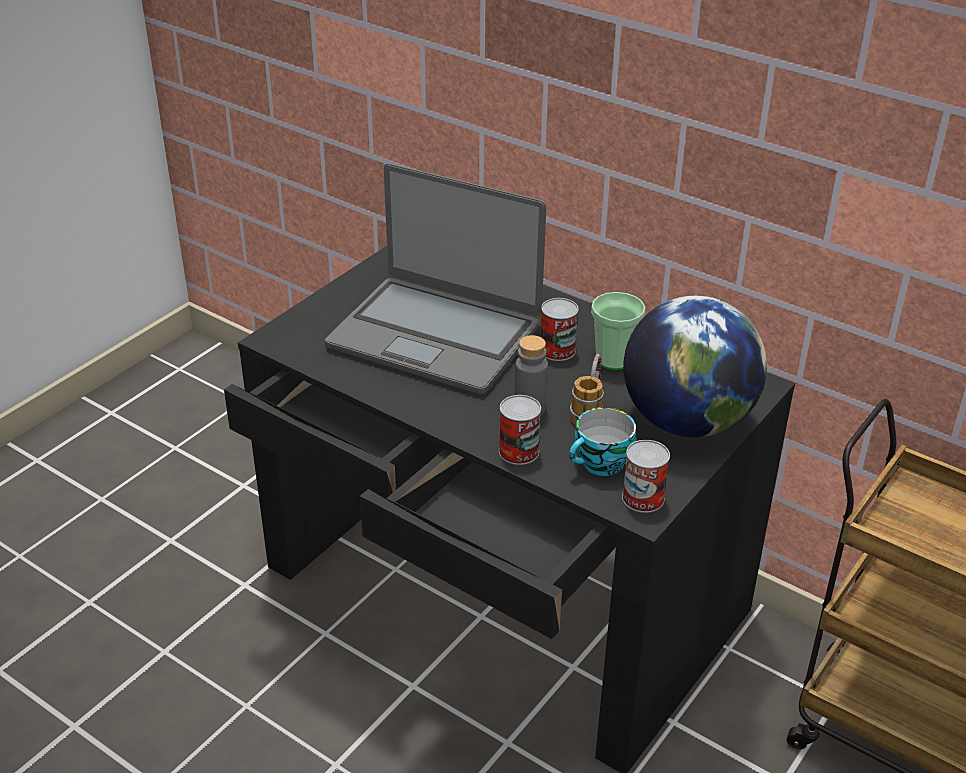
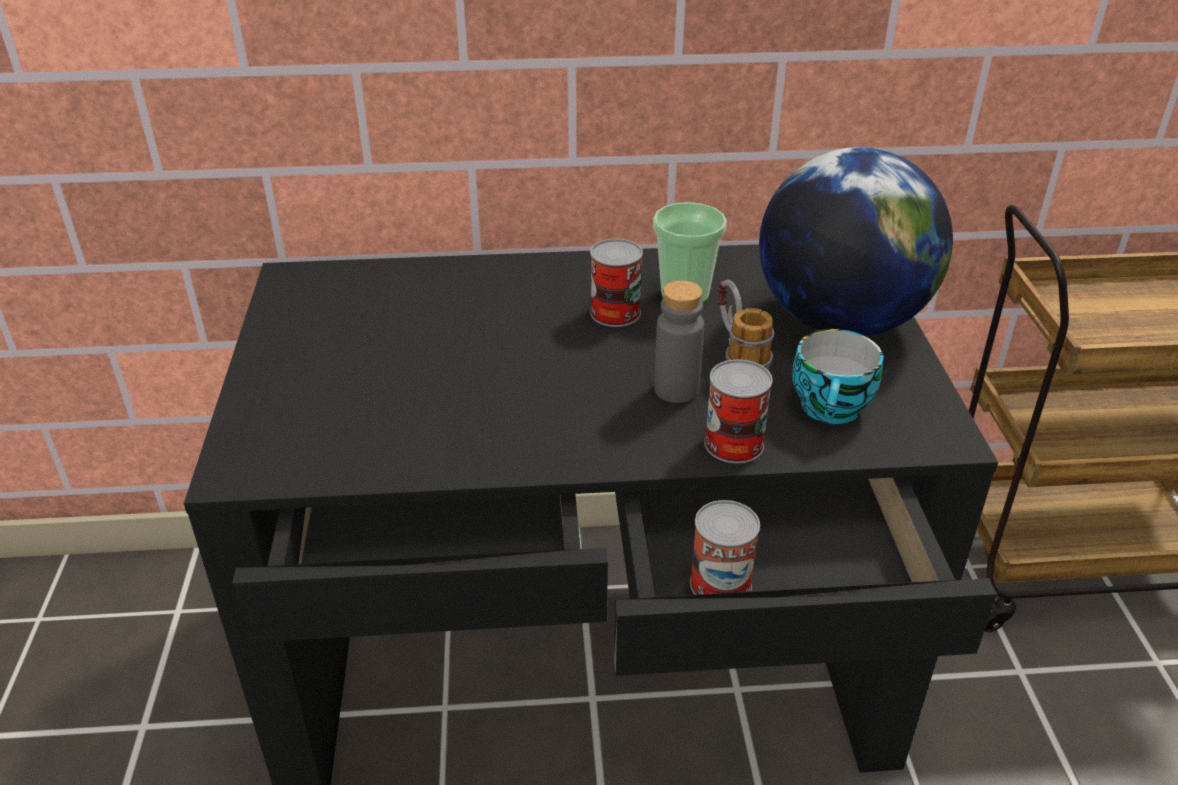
camera: 40 degrees left, 0 degrees up
laptop [325,163,546,395] -> none
can [622,440,670,513] -> can moved to [690,500,760,595]

